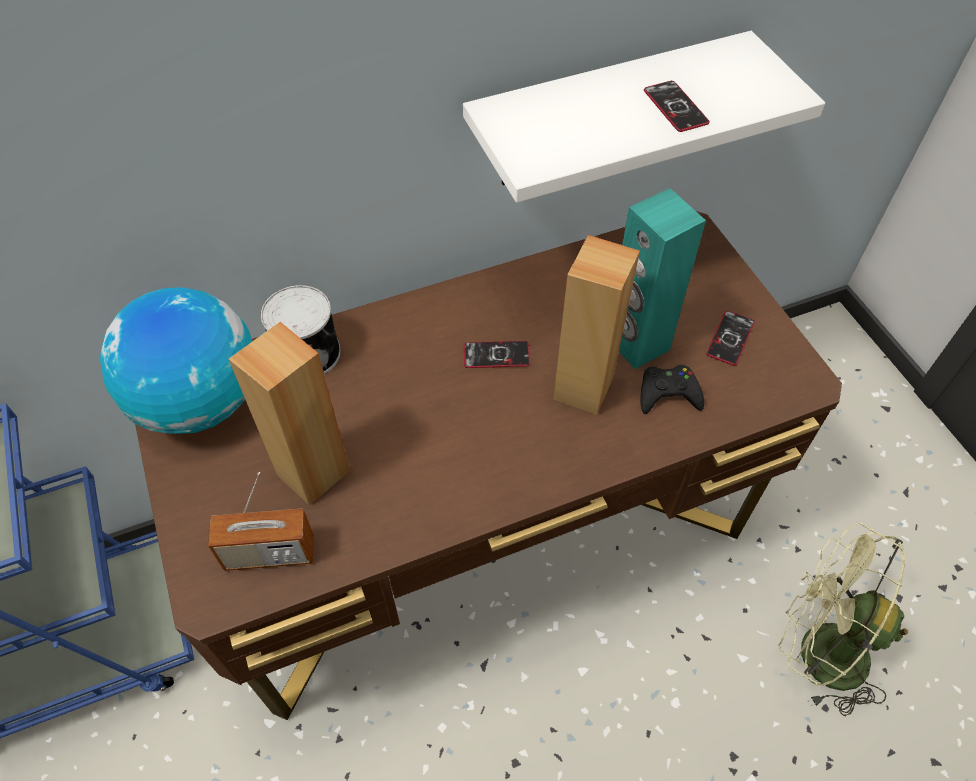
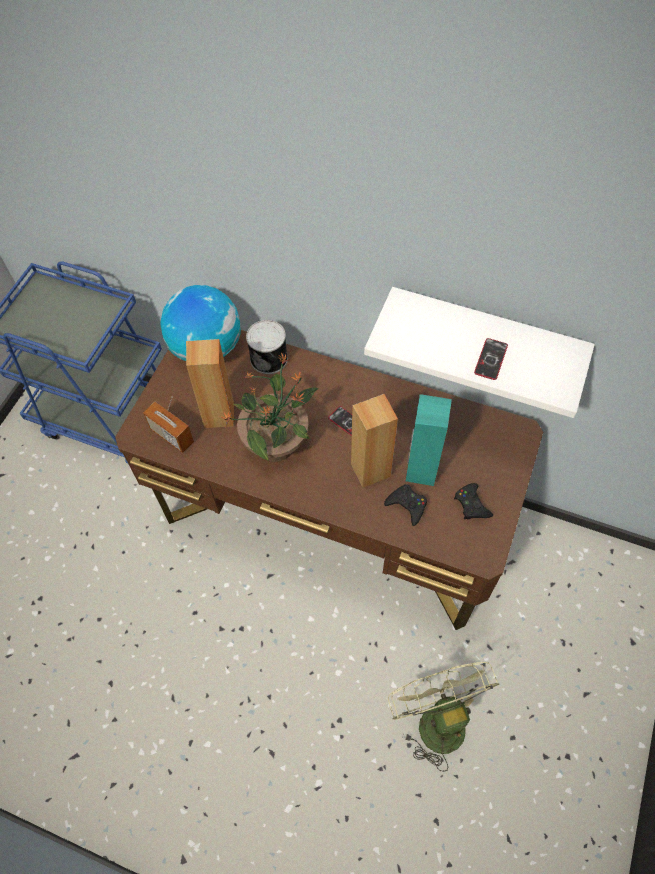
camera: 45 degrees right, 5 degrees up
phone [706,311,754,365] -> black game controller [454,483,493,520]
none -> potted plant [220,353,318,462]

